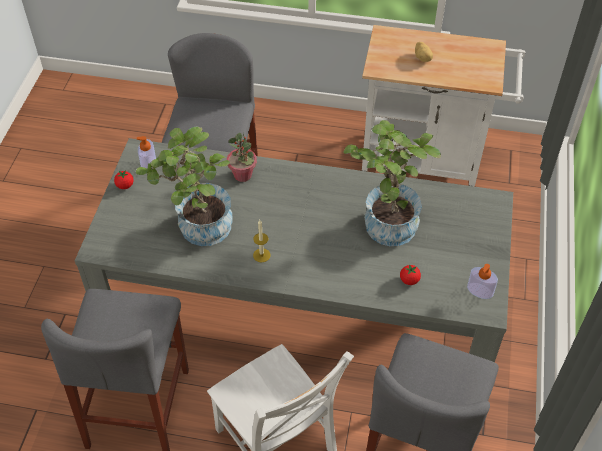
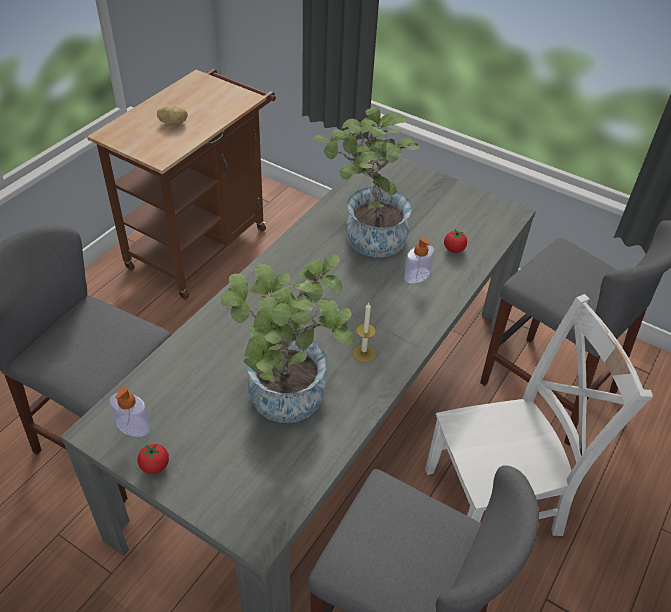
camera: 70 degrees left, 5 degrees down
potted plant [227,133,257,182] -> none
white cart [362,25,525,186] -> brown cart [87,69,276,299]
soap dispenser [467,264,498,299] -> soap dispenser moved to [404,237,435,284]

